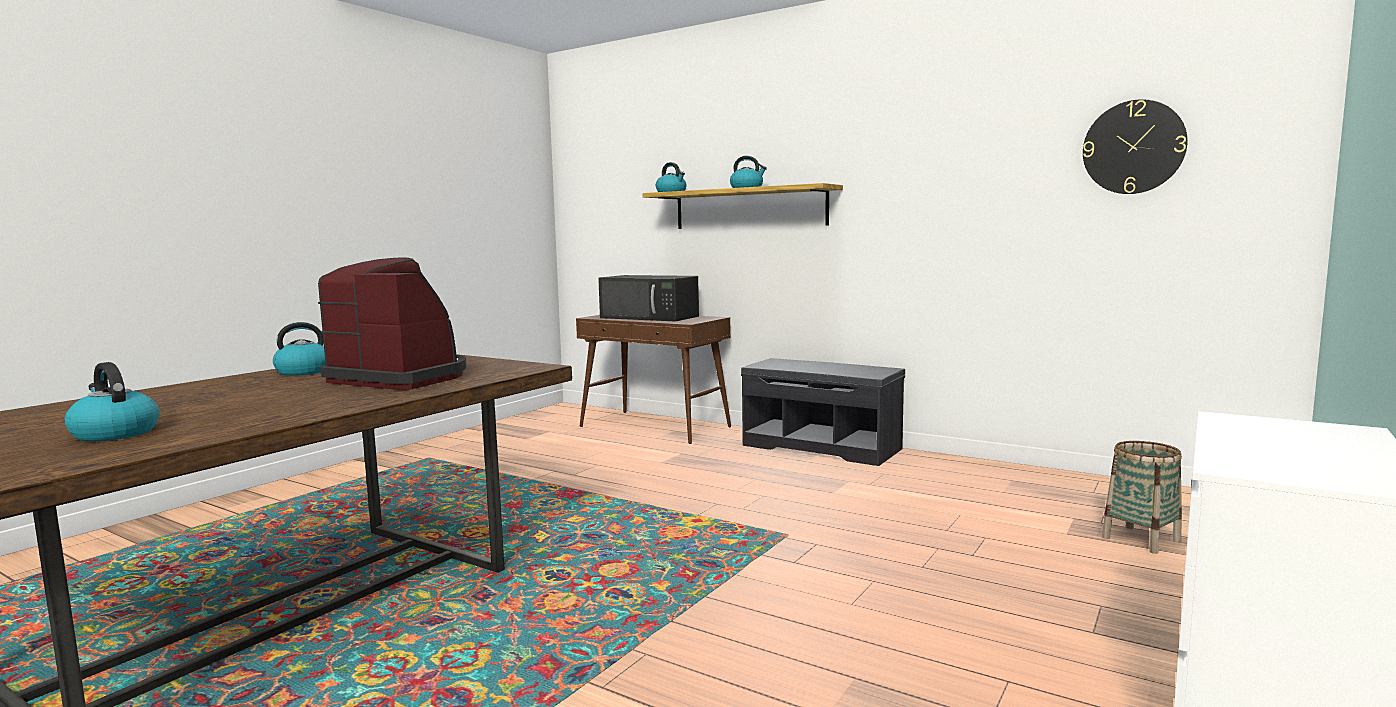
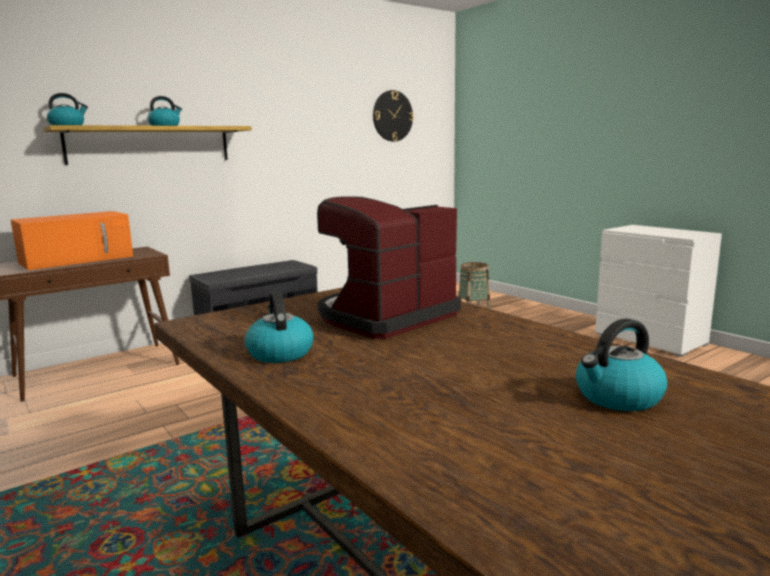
camera: 70 degrees left, 5 degrees up
black microwave [598,275,699,321] -> orange microwave [11,211,133,270]

